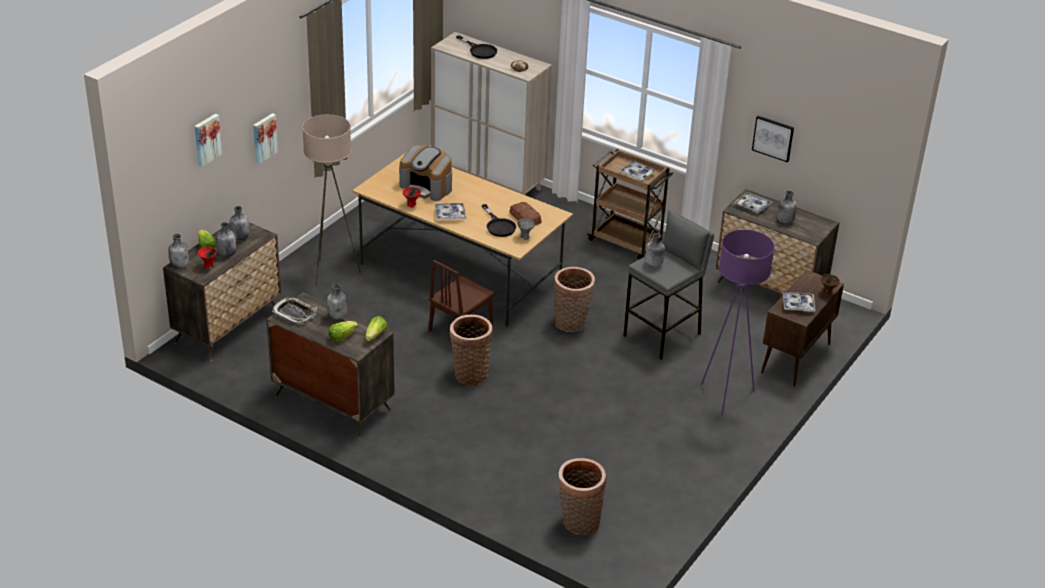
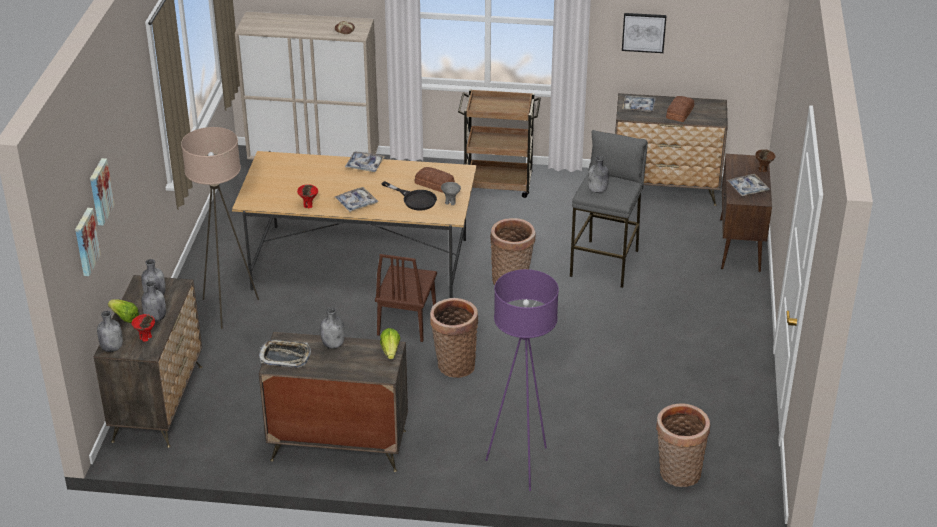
camera: 25 degrees left, 0 degrees up
picture [253,113,278,164] -> picture moved to [75,208,101,276]
lettuce [329,321,358,343] -> none
coffee machine [399,145,452,201] -> none
black frying pan [456,35,497,59] -> none
tray [618,161,657,181] -> tray moved to [345,151,385,172]
purple floor lamp [701,230,775,416] -> purple floor lamp moved to [486,269,559,491]
grey bottle [777,191,797,224] -> bread [666,96,694,122]

